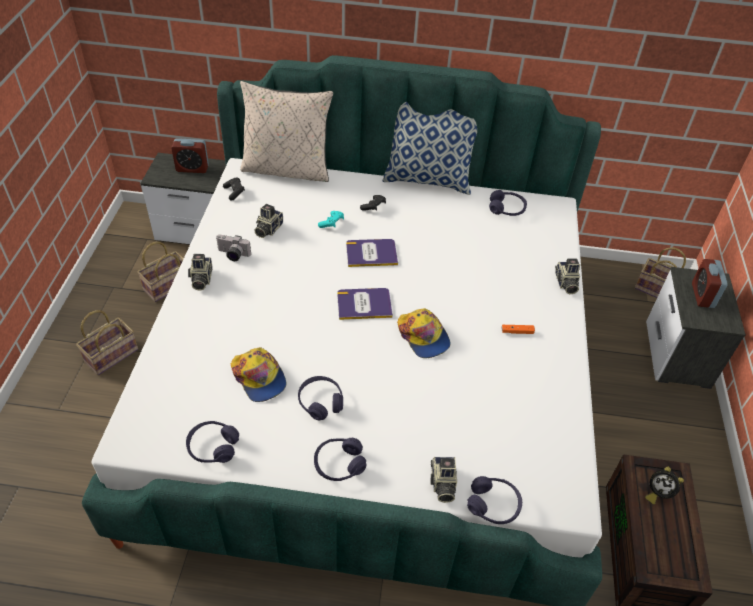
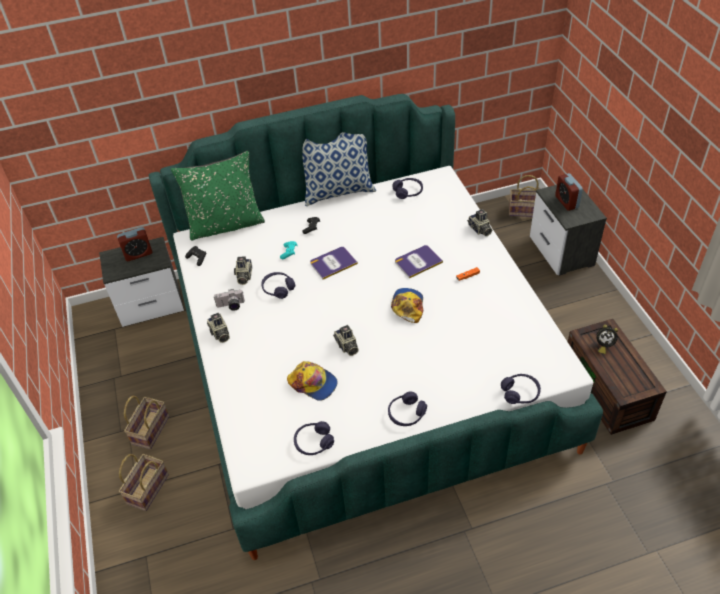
camera: 20 degrees left, 0 degrees up
basket [137,242,184,302] -> basket moved to [119,454,169,511]
beige pillow [240,81,333,182] -> green pillow [171,151,265,240]
purple headphones [298,376,343,420] -> purple headphones moved to [261,272,295,299]
book [337,288,393,320] -> book moved to [395,245,443,278]
cap [397,308,450,358] -> cap turned 120 degrees counterclockwise [391,288,423,323]
camera [431,457,457,503] -> camera moved to [333,325,359,356]

